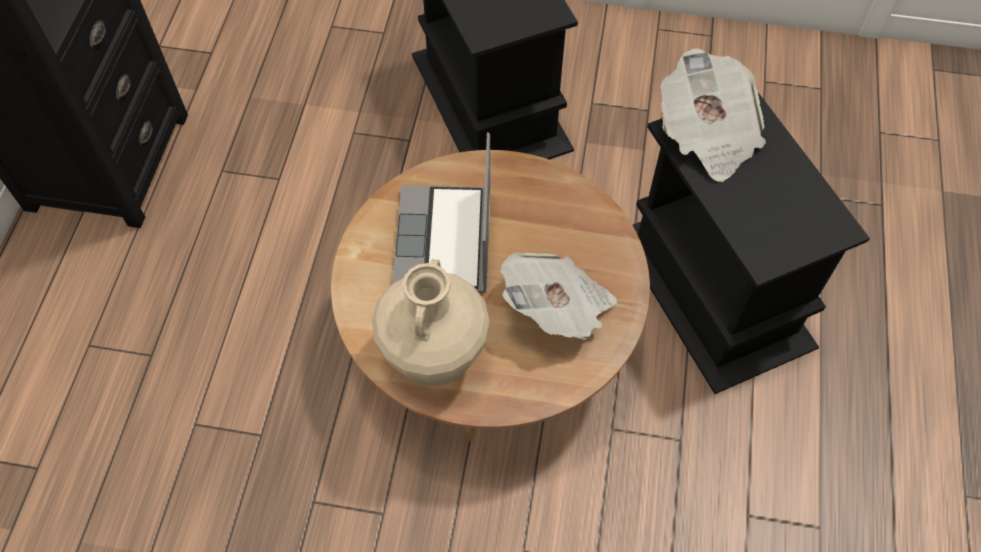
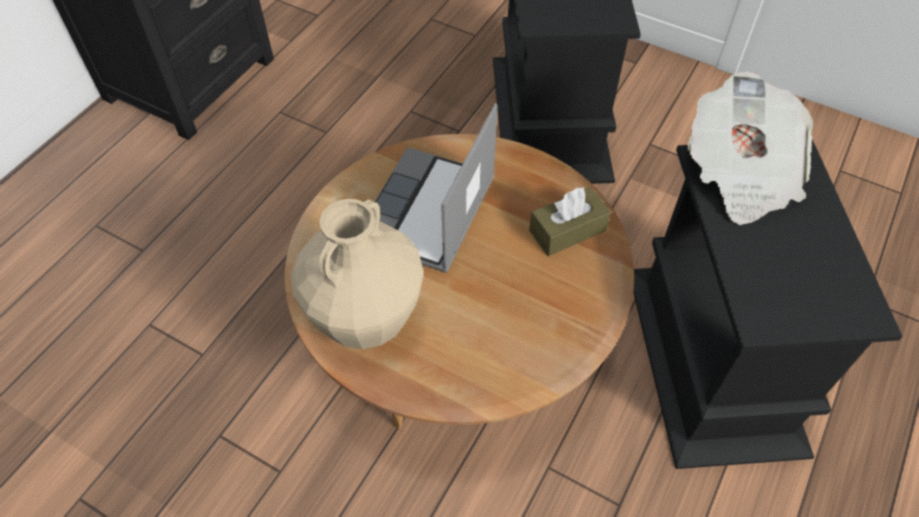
camera: 20 degrees right, 5 degrees down
newspaper [501,252,617,339] -> none
none -> brown tissue box [529,186,611,256]

